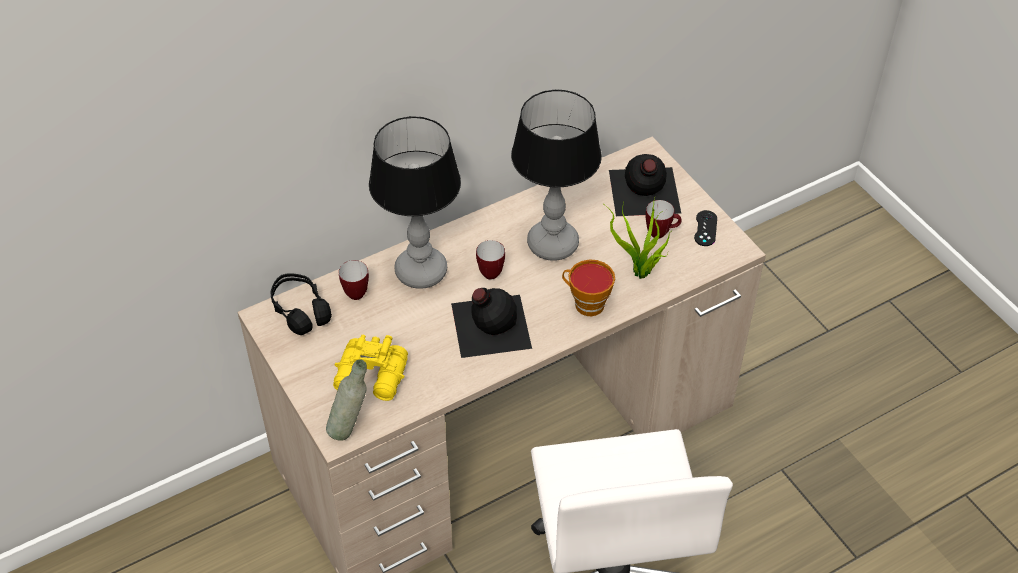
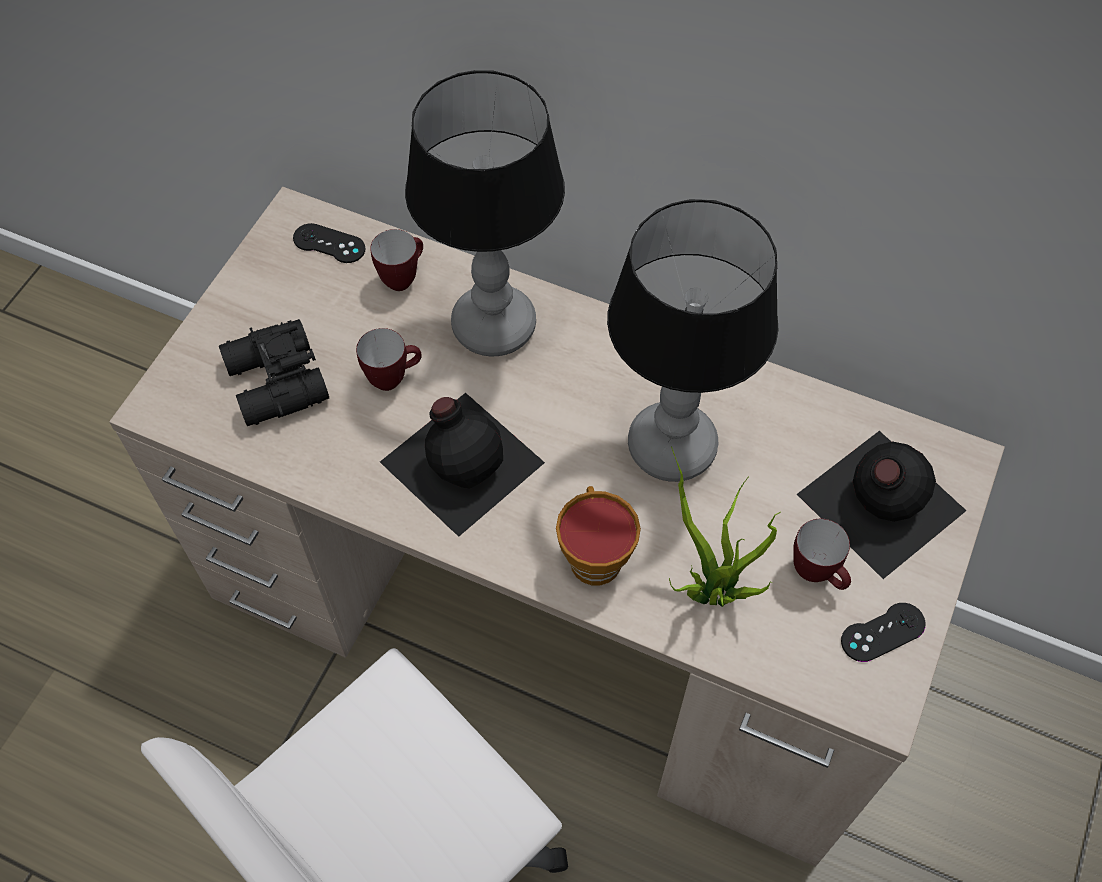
camera: 55 degrees right, 10 degrees up
black headphones [270,273,332,335] -> black game controller [293,223,365,263]
grey bottle [326,359,367,441] -> none
yellow binoculars [333,335,408,401] -> black binoculars [219,319,329,426]
mug [476,240,505,280] -> mug moved to [356,328,422,391]

